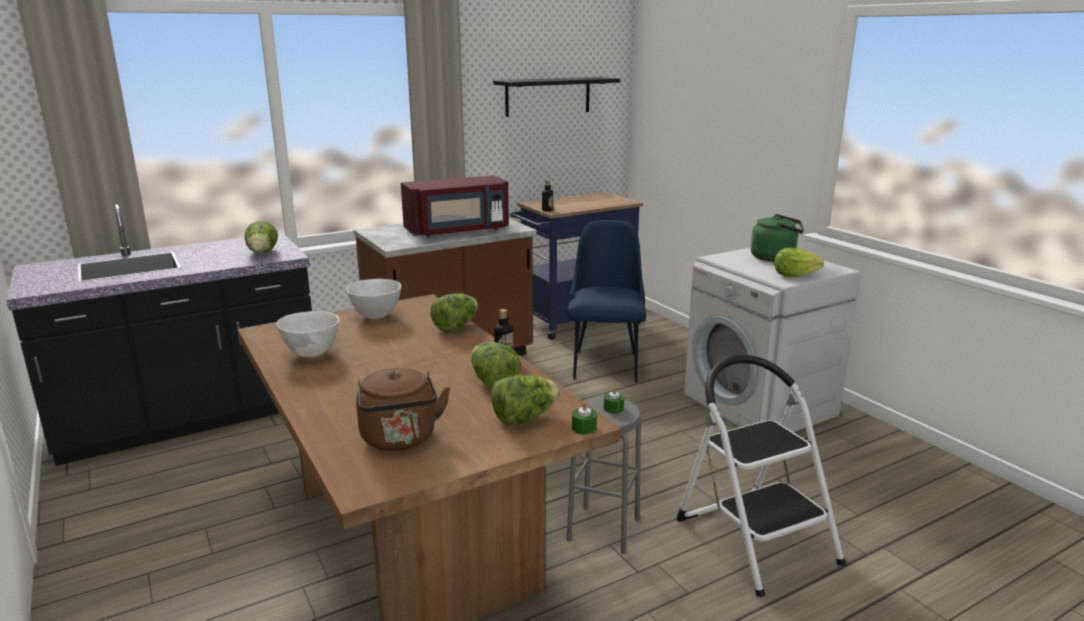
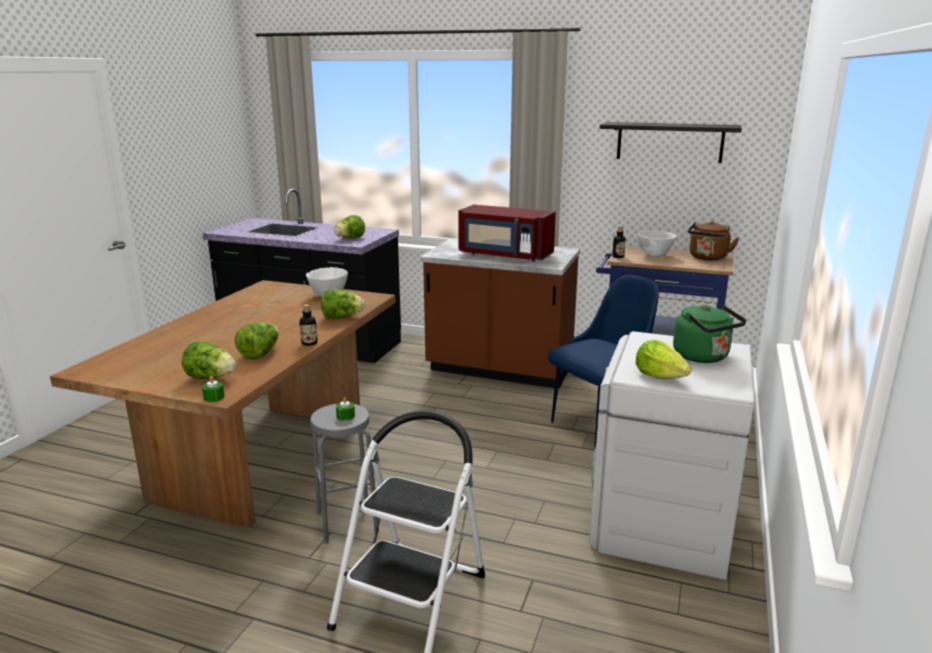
camera: 50 degrees right, 0 degrees up
white bowl [276,311,339,357] -> white bowl moved to [638,230,676,257]
brown kettle [356,368,450,451] -> brown kettle moved to [688,221,739,260]

